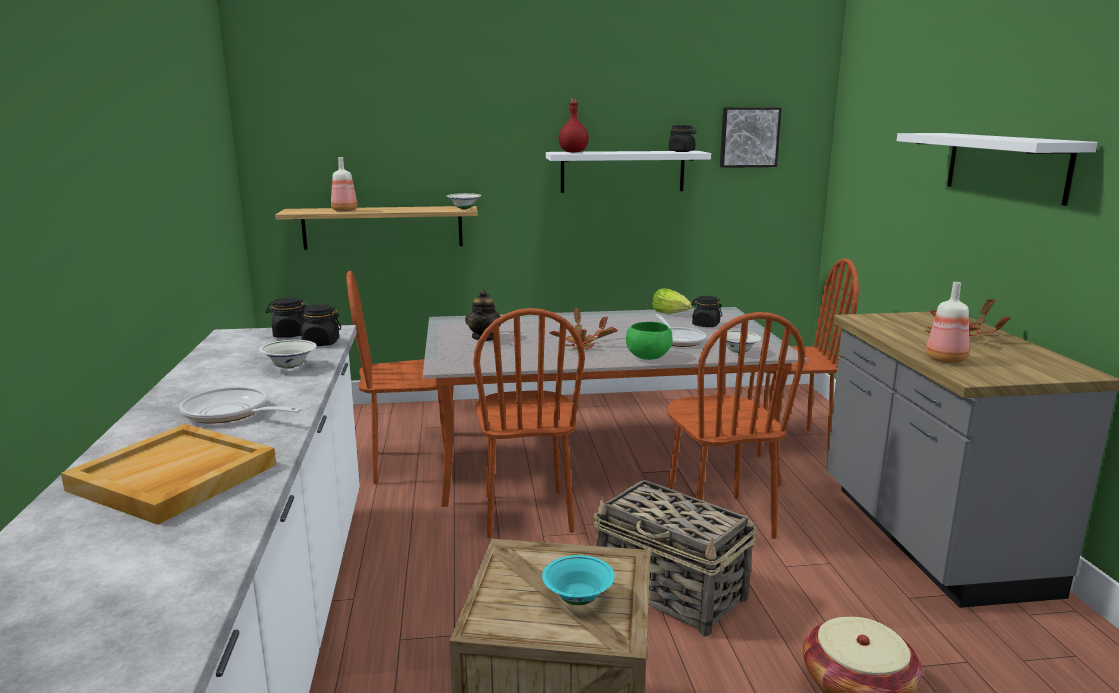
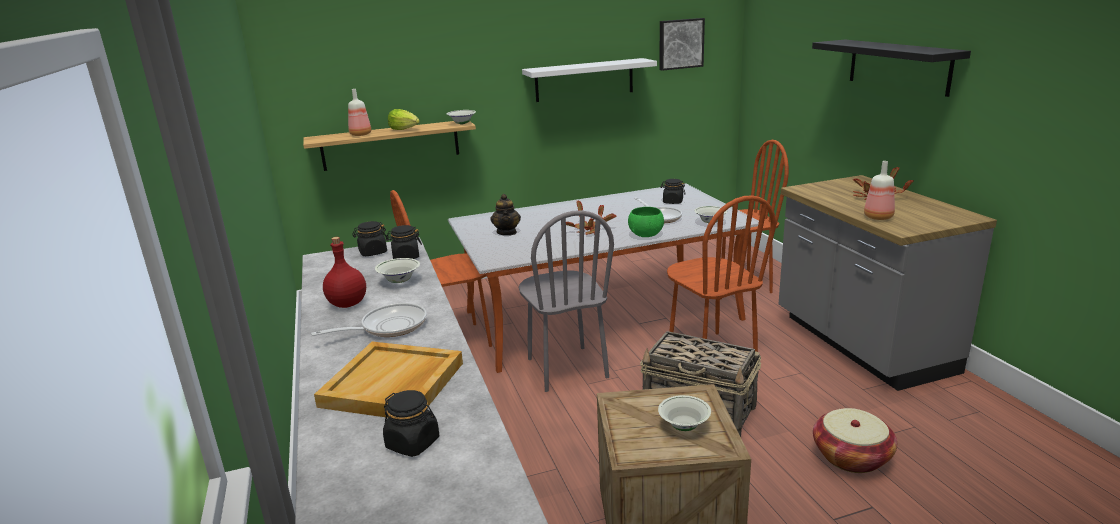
camera: 10 degrees left, 5 degrees up
frying pan [180,387,302,424] -> frying pan turned 135 degrees clockwise [311,303,427,337]
brown chair [473,308,585,538] -> grey chair [518,210,614,392]
turquoise bowl [542,555,615,605] -> white bowl [658,395,711,431]
red bottle [559,98,589,152] -> red bottle moved to [323,237,366,308]
lettuce [652,289,693,314] -> lettuce moved to [388,109,420,130]
black jar [669,125,696,152] -> black jar moved to [383,390,439,457]
white shelf [897,133,1098,206] -> black shelf [812,40,971,97]

